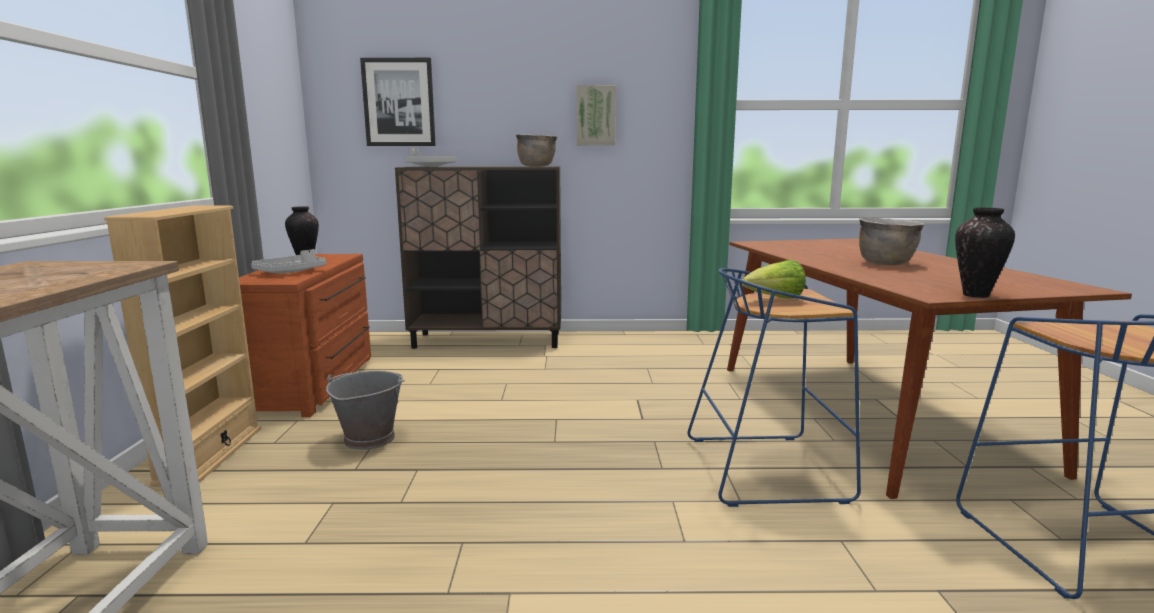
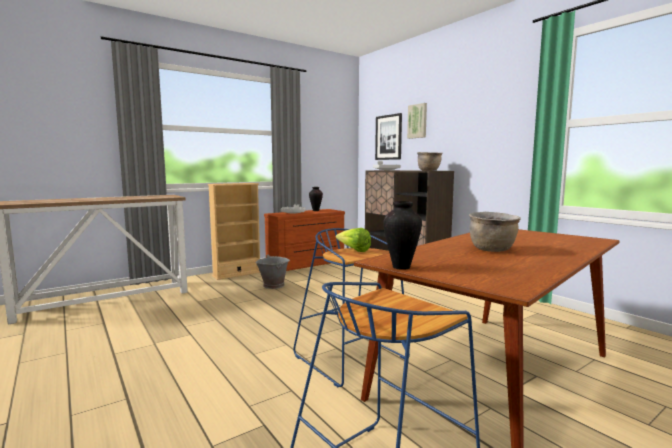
camera: 55 degrees right, 5 degrees down
picture [577,85,616,145] -> picture moved to [407,103,427,139]

